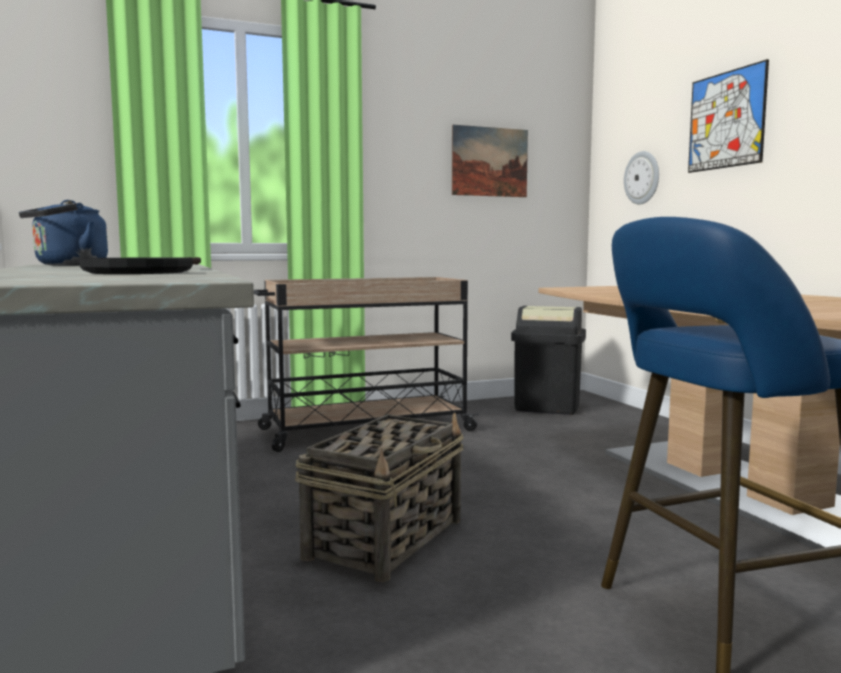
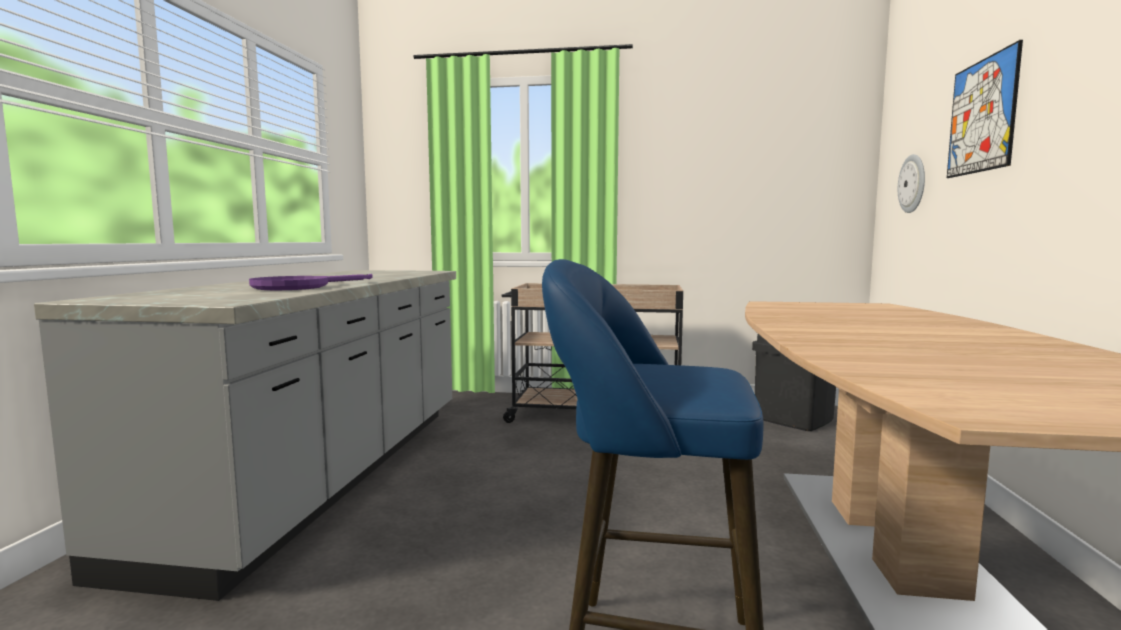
camera: 30 degrees right, 0 degrees up
blue kettle [19,200,108,266] -> none
black frying pan [79,257,201,274] -> purple frying pan [249,274,372,290]
basket [295,413,464,582] -> none
picture [452,125,528,197] -> none

